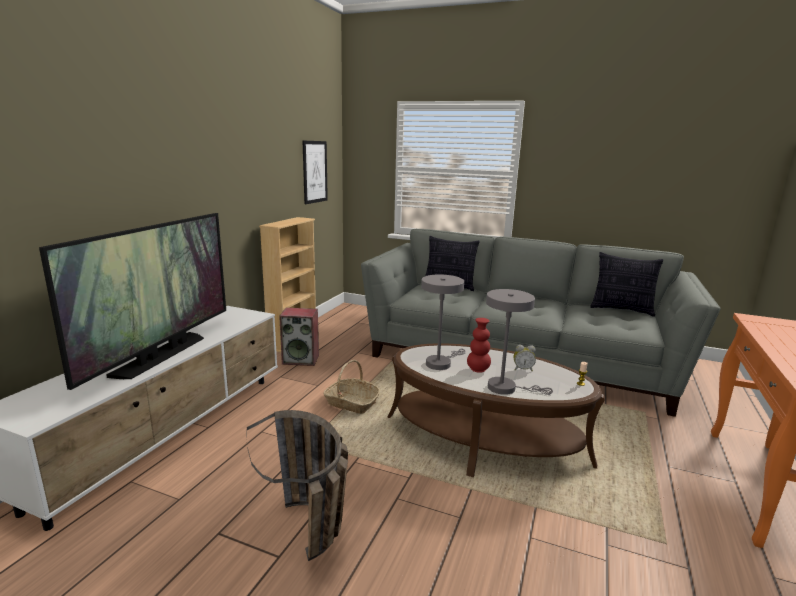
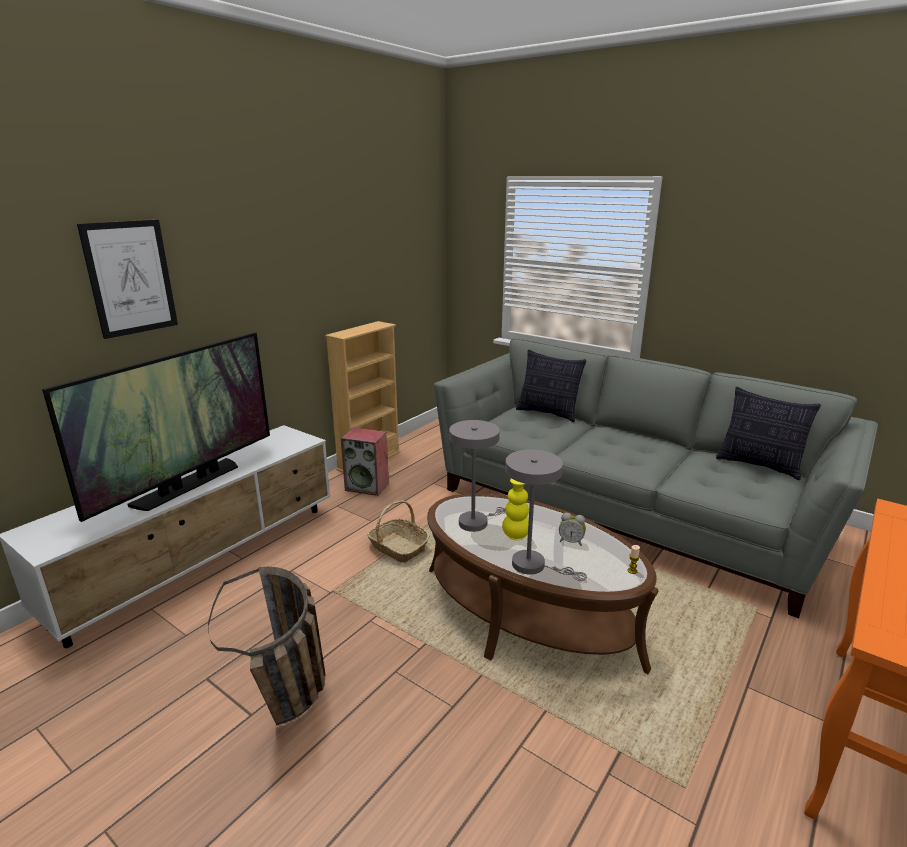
camera: 15 degrees right, 5 degrees up
picture [303,141,328,204] -> picture moved to [77,220,178,339]
red vase [467,318,491,373] -> yellow vase [502,479,529,540]

